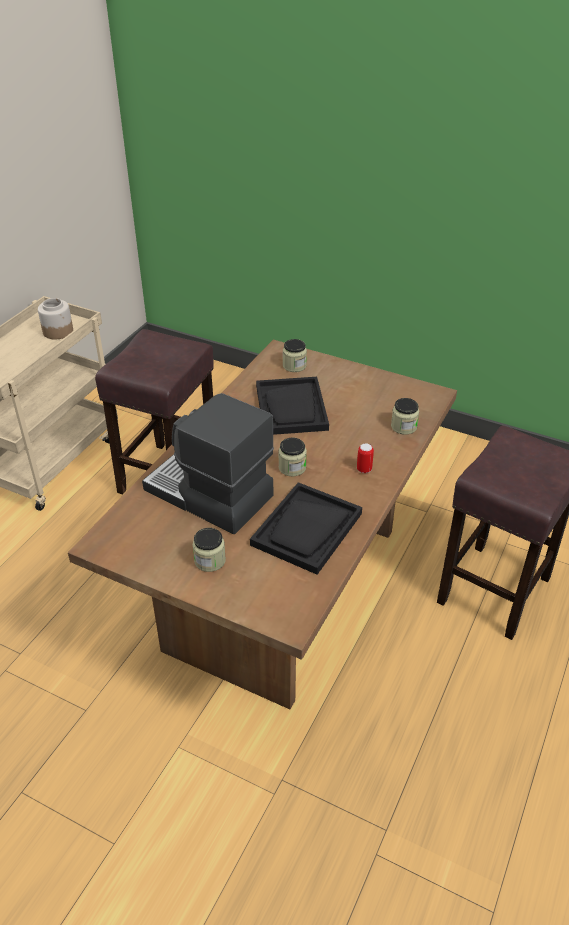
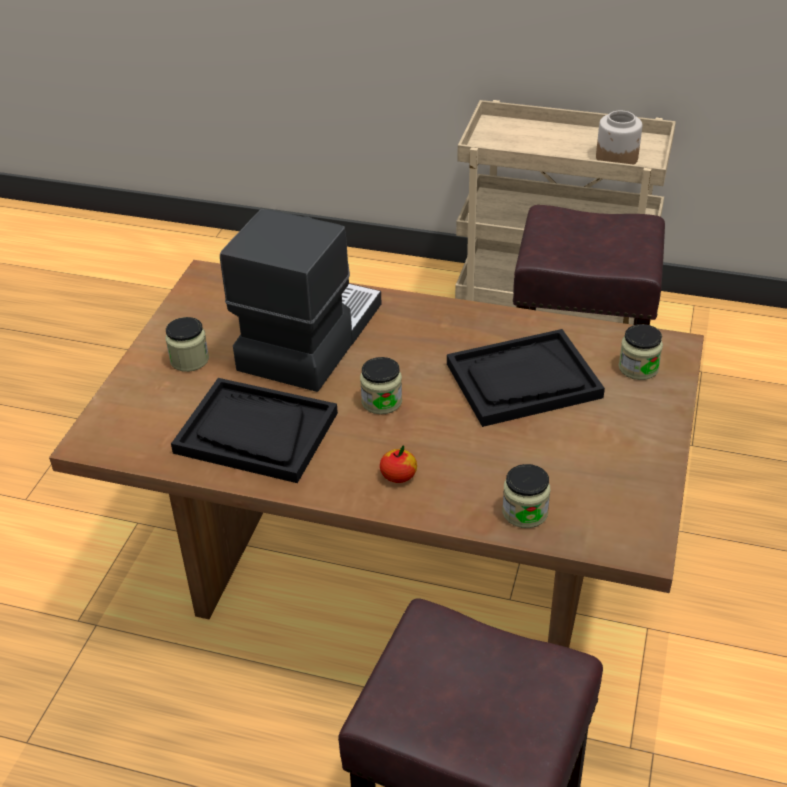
camera: 80 degrees right, 0 degrees up
can [357,443,374,473] -> apple [380,445,417,483]

